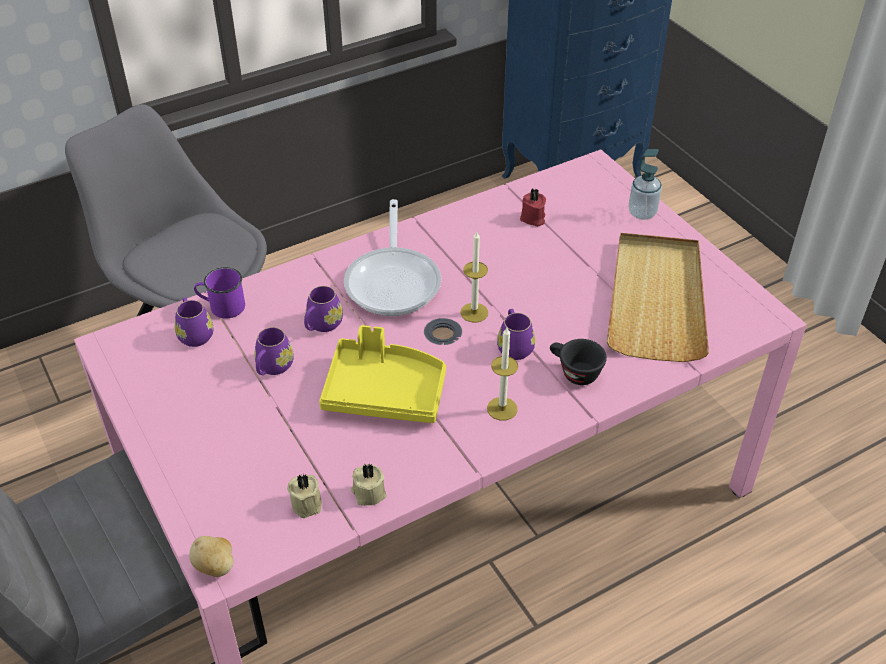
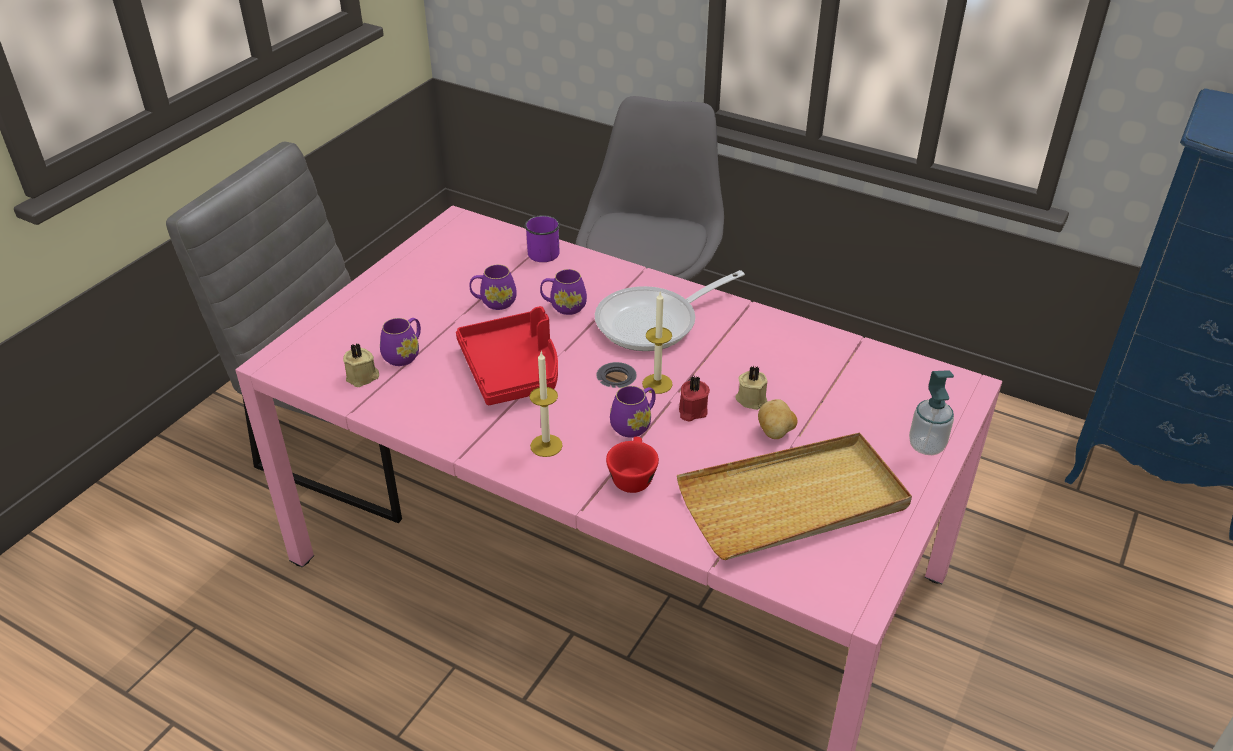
camera: 60 degrees right, 5 degrees down
purple mug [175,297,213,347] -> purple mug moved to [380,318,421,366]
potato [189,536,234,577] -> potato moved to [758,399,798,439]
yellow tray [319,325,446,423] -> red tray [456,306,558,405]
beige candle [351,463,386,506] -> beige candle moved to [735,365,767,410]
red candle [520,189,546,227] -> red candle moved to [679,376,710,421]
black cup [550,339,607,385] -> red cup [606,437,659,493]

